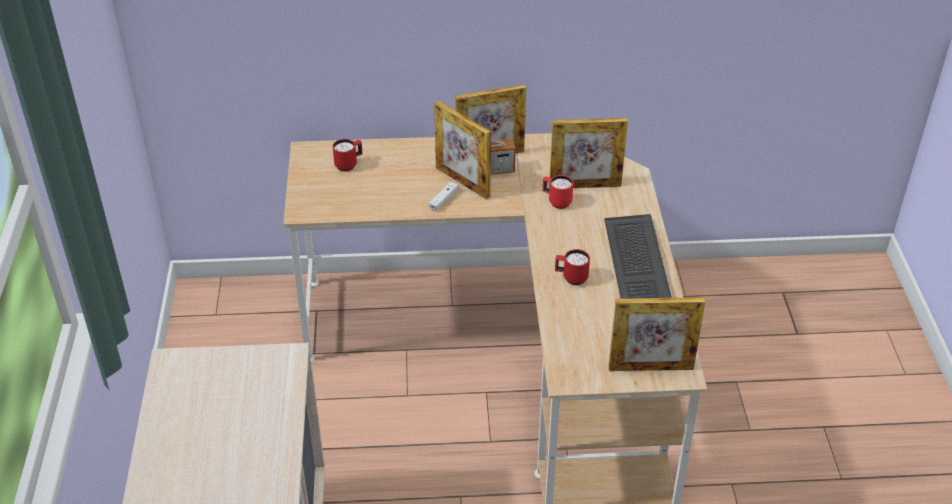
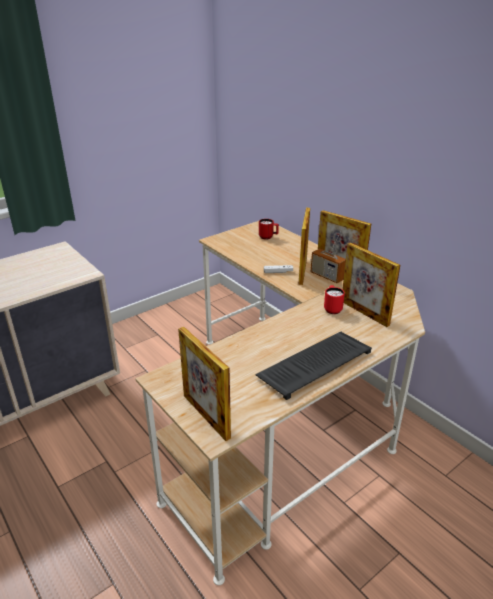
camera: 55 degrees right, 10 degrees down
red mug [555,249,590,285] -> none

